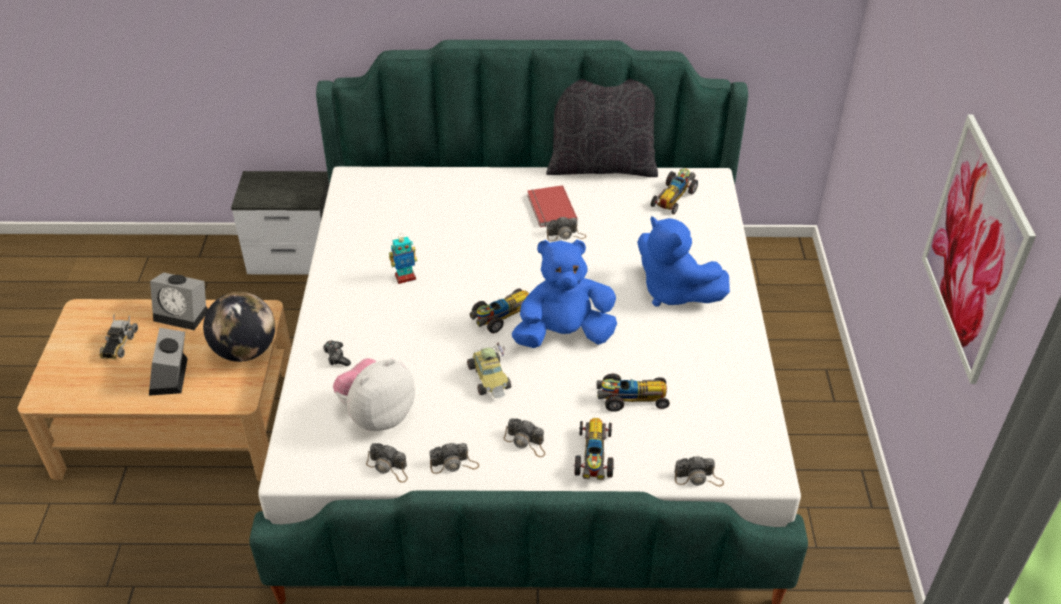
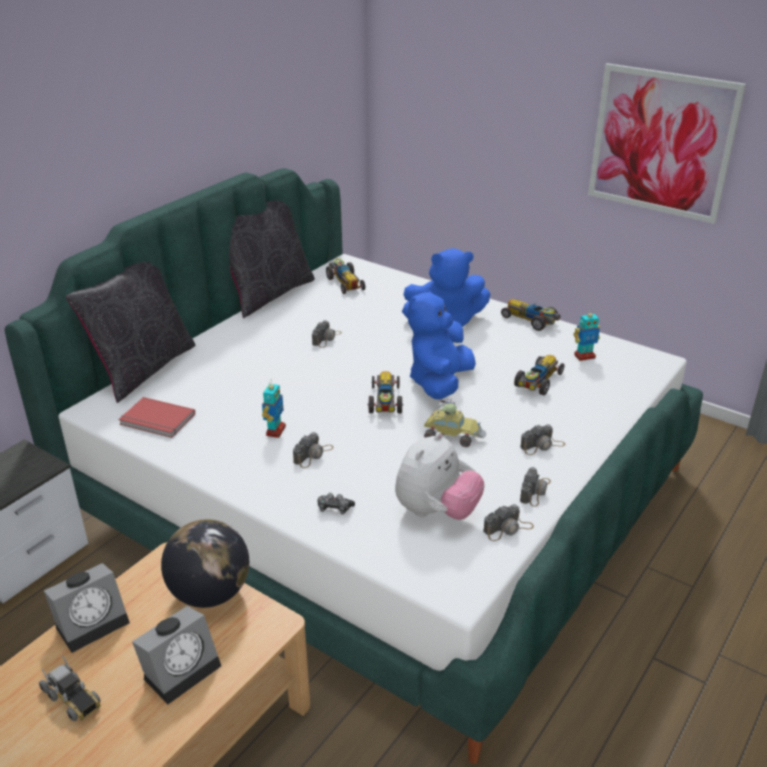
camera: 55 degrees left, 10 degrees down
alarm clock [149,328,188,396] -> alarm clock turned 75 degrees counterclockwise [132,606,221,704]
plush toy [333,358,415,431] -> plush toy turned 135 degrees counterclockwise [395,432,484,520]
red book [527,185,577,227] -> red book moved to [118,397,195,438]
toy car [573,418,615,480] -> toy car moved to [501,299,560,331]
camera [675,456,724,487] -> camera moved to [293,432,334,468]
none -> black pillow [66,262,195,403]
none -> toy robot [574,312,600,361]

